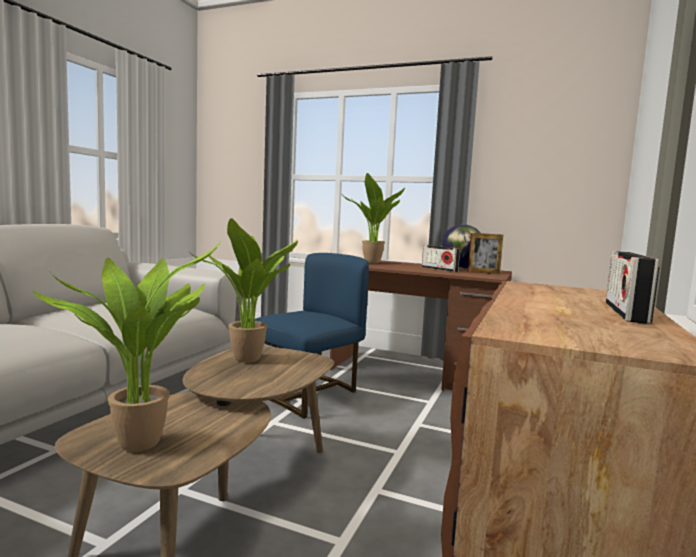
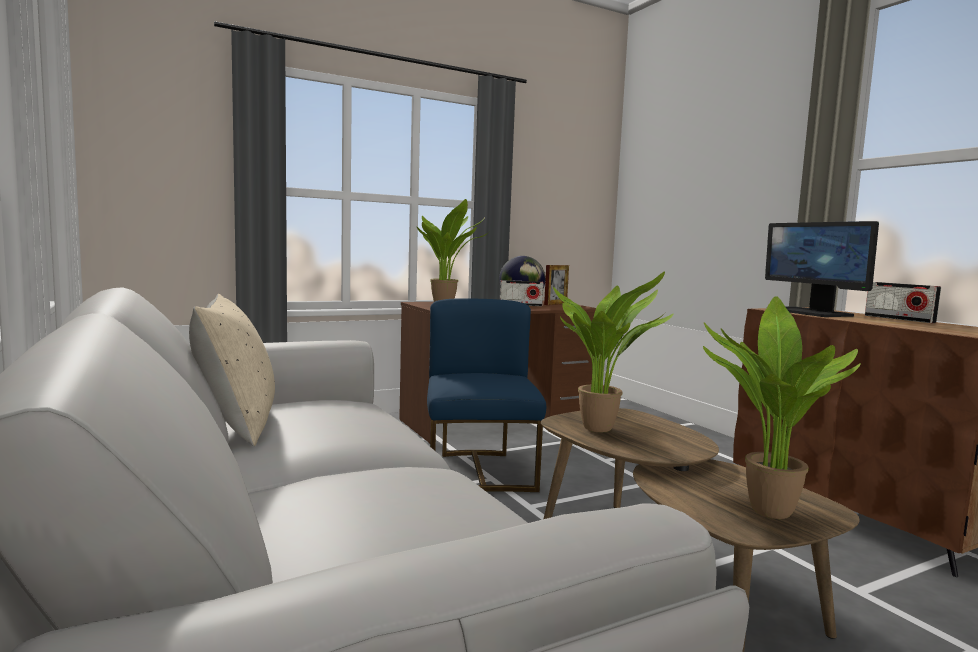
camera: 50 degrees left, 0 degrees up
none -> beige pillow [189,294,275,446]
none -> monitor [765,221,879,317]

